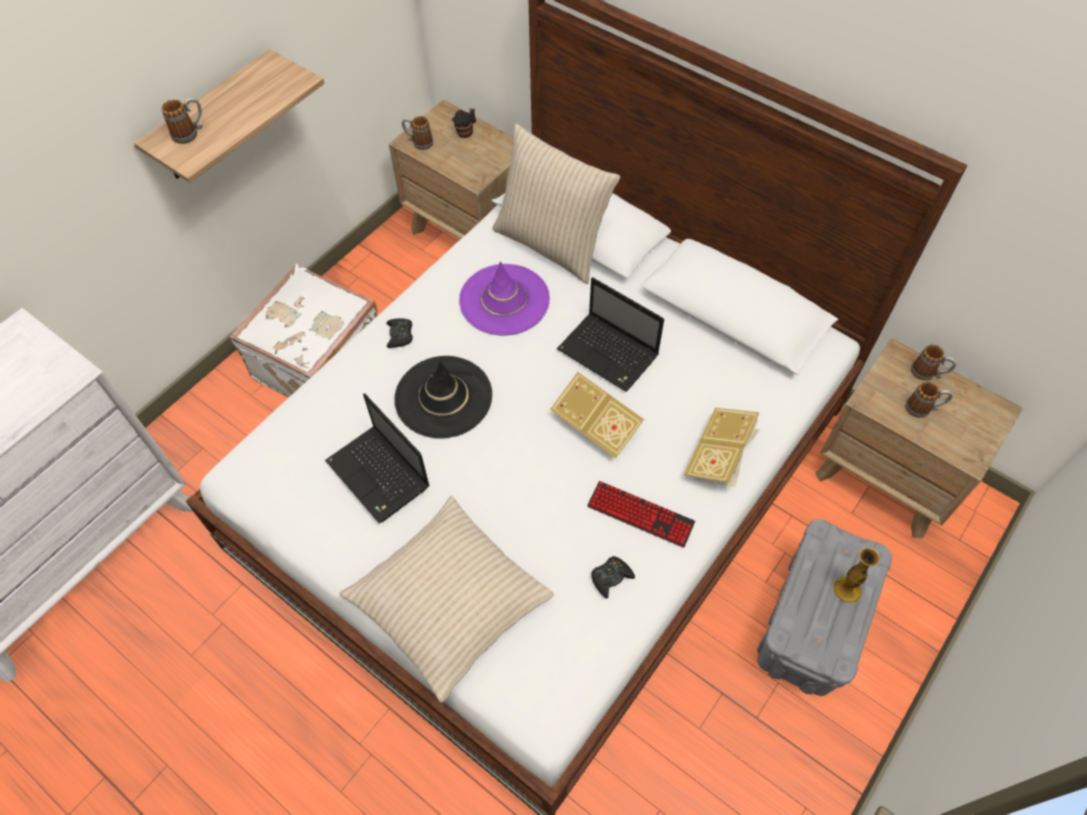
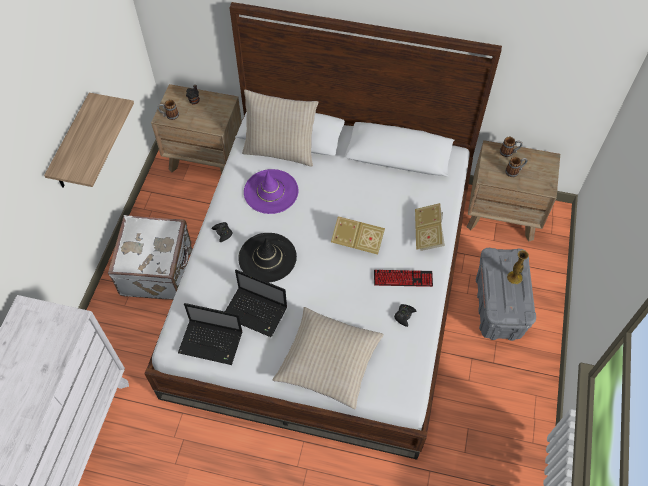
camera: 25 degrees left, 0 degrees up
mug [162,98,203,144] -> none
laptop [557,277,664,392] -> laptop moved to [178,303,243,365]

